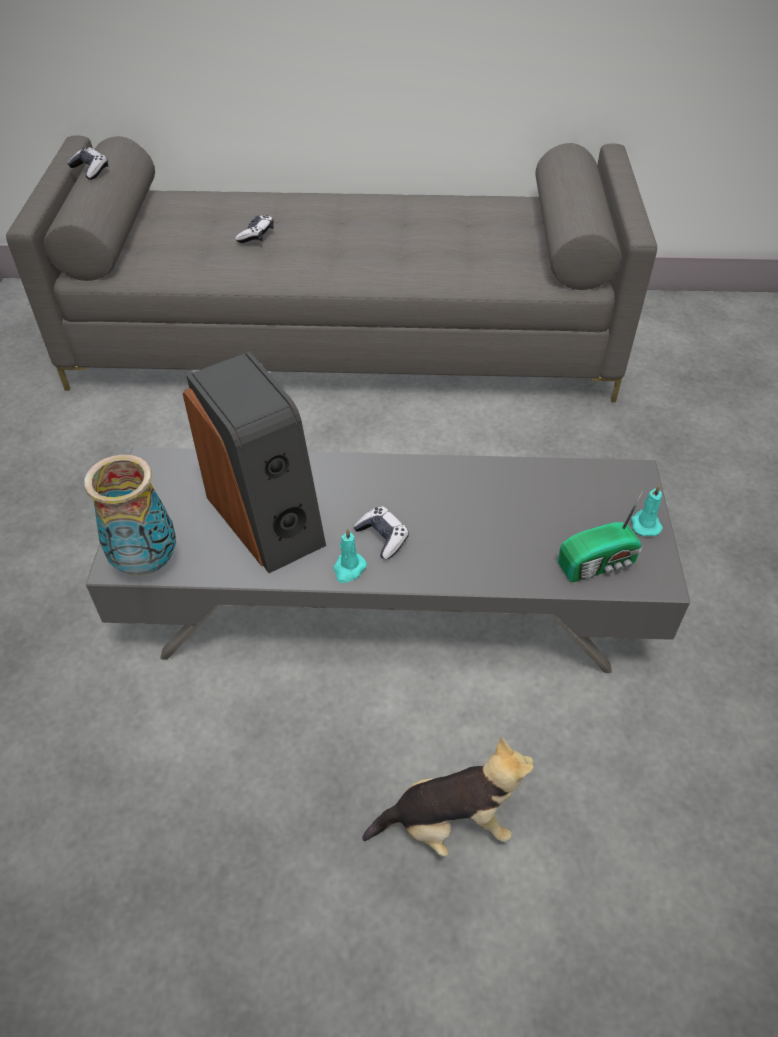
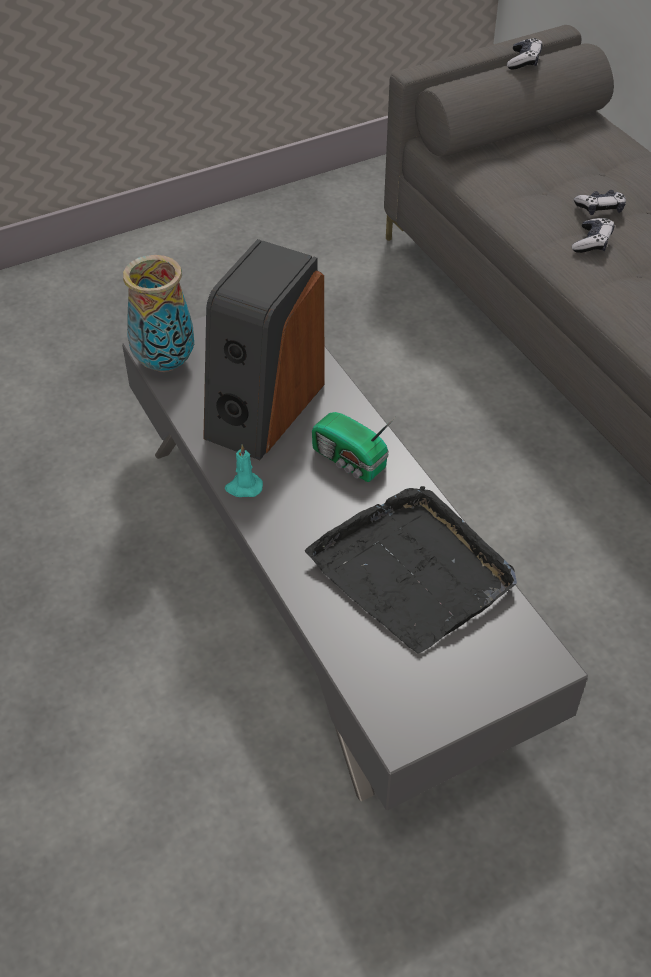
camera: 60 degrees right, 0 degrees up
game controller [353,507,409,560] -> game controller moved to [572,218,614,253]
plush toy [362,736,534,857] -> none
radio [558,491,643,582] -> radio moved to [312,412,396,482]
turquoise candle [631,485,663,536] -> none
none -> black tray [305,486,517,653]

